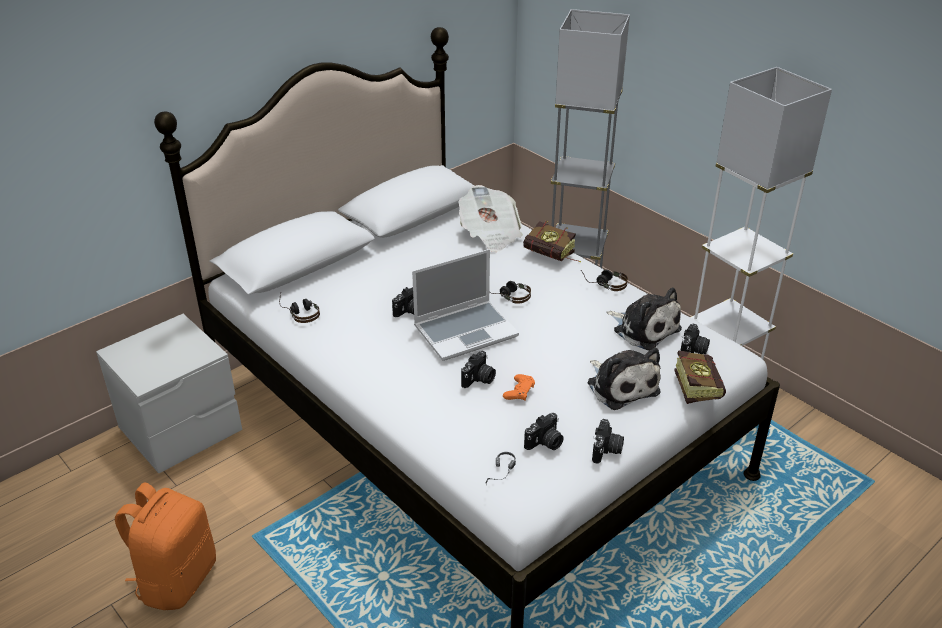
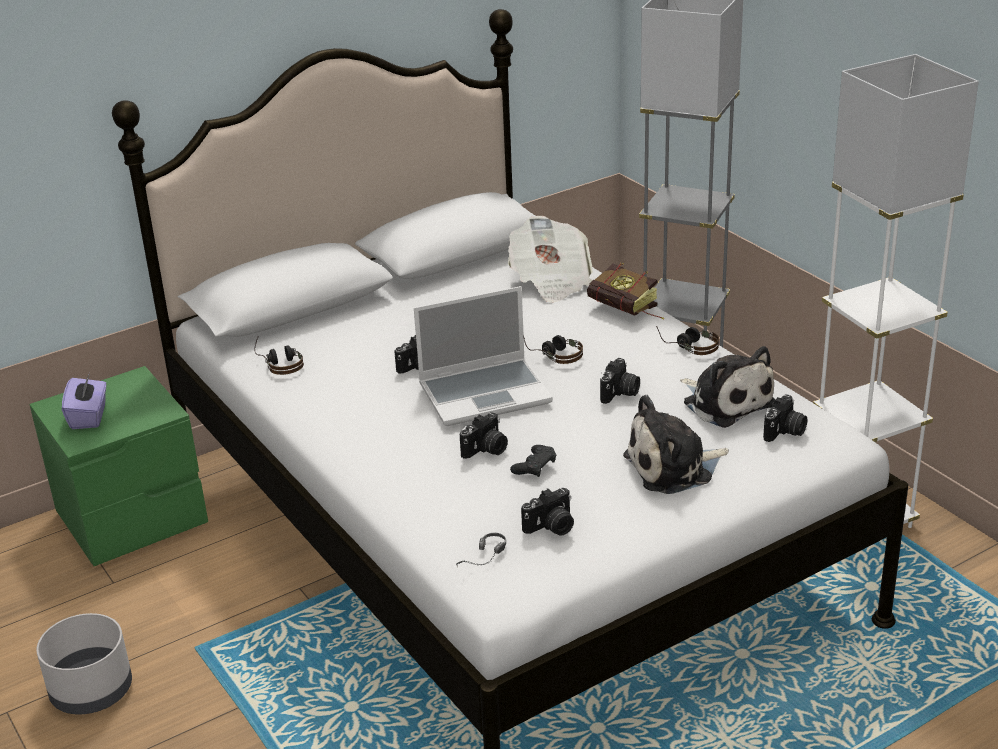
camera: 10 degrees right, 5 degrees down
white nightstand [96,314,242,473] -> green nightstand [29,366,208,566]
orange backpack [115,482,216,610] -> grey planter [36,613,132,714]
orange game controller [503,374,535,401] -> black game controller [510,445,556,477]
plush toy [588,348,661,410] -> plush toy turned 90 degrees clockwise [623,395,729,494]
camera [592,419,624,464] -> camera moved to [600,358,640,404]
book [675,350,726,404] -> none
none -> purple tissue box [62,373,106,429]

